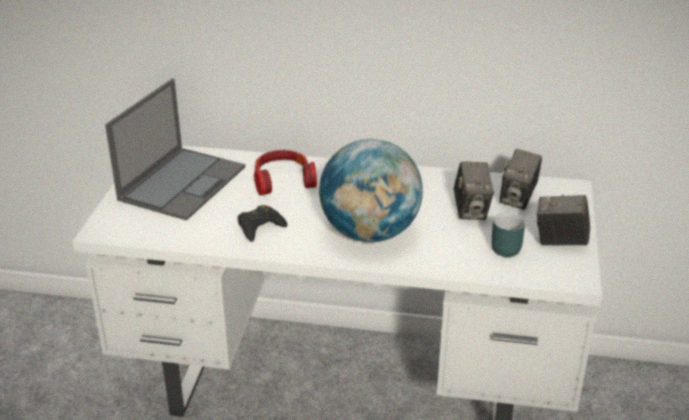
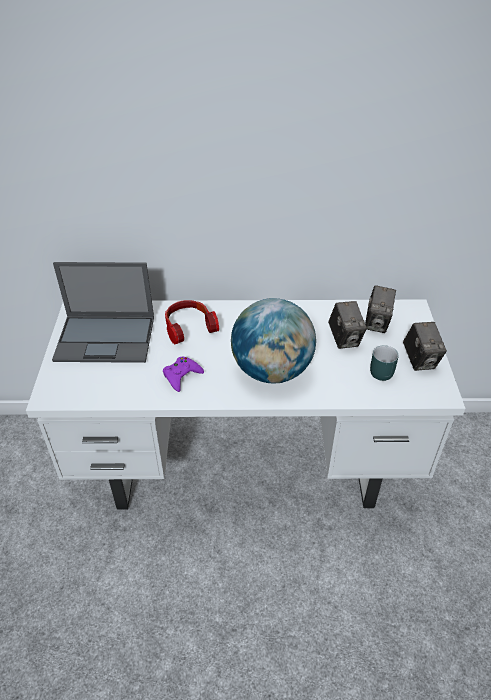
camera: 10 degrees left, 10 degrees up
laptop [105,78,245,221] -> laptop turned 75 degrees clockwise [52,262,154,363]
black game controller [238,205,287,242] -> purple game controller [163,356,204,392]
camera [537,195,590,246] -> camera turned 105 degrees counterclockwise [403,322,447,371]

